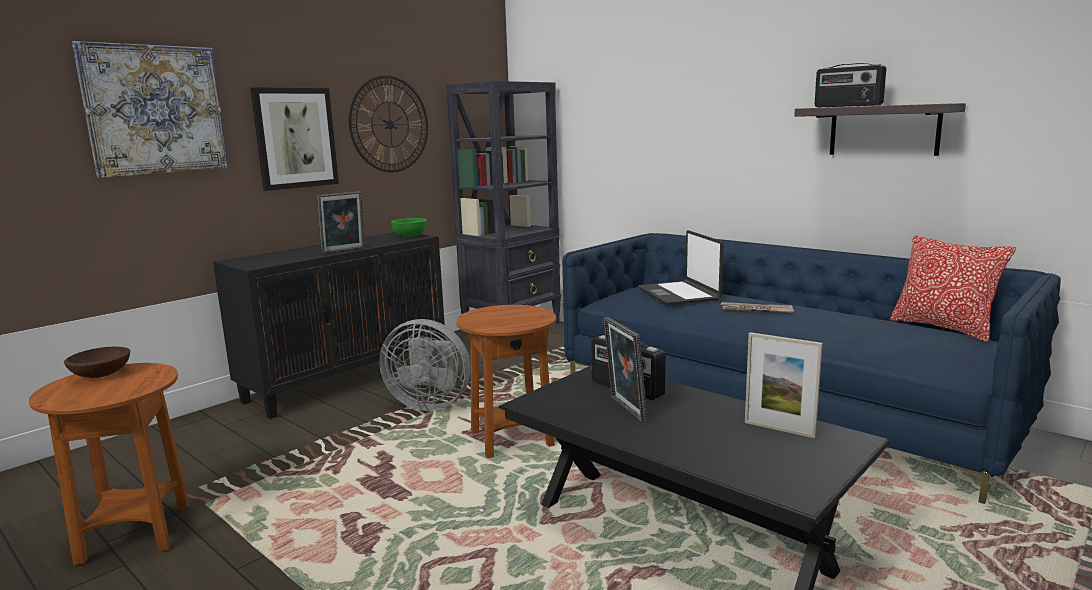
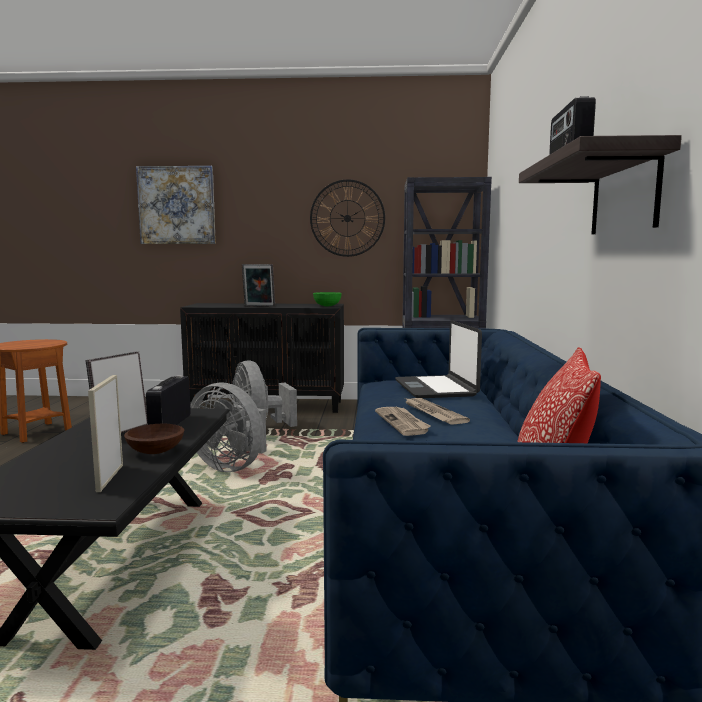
camera: 50 degrees right, 5 degrees down
brown bowl [64,347,130,378] -> brown bowl moved to [124,424,184,454]
picture [250,87,339,191] -> none
brown side table [456,305,556,458] -> grey fan [190,383,267,472]
laptop [638,230,724,305] -> laptop turned 45 degrees counterclockwise [395,320,482,398]
none -> newspaper [375,407,431,436]

